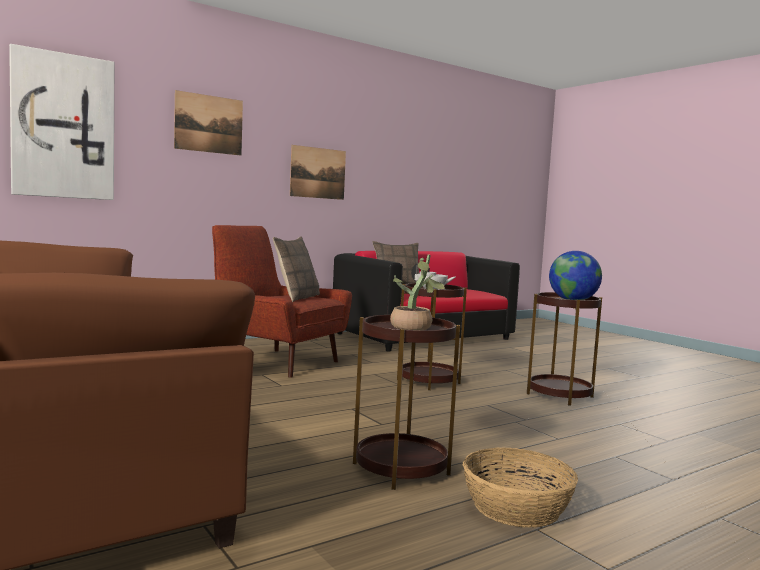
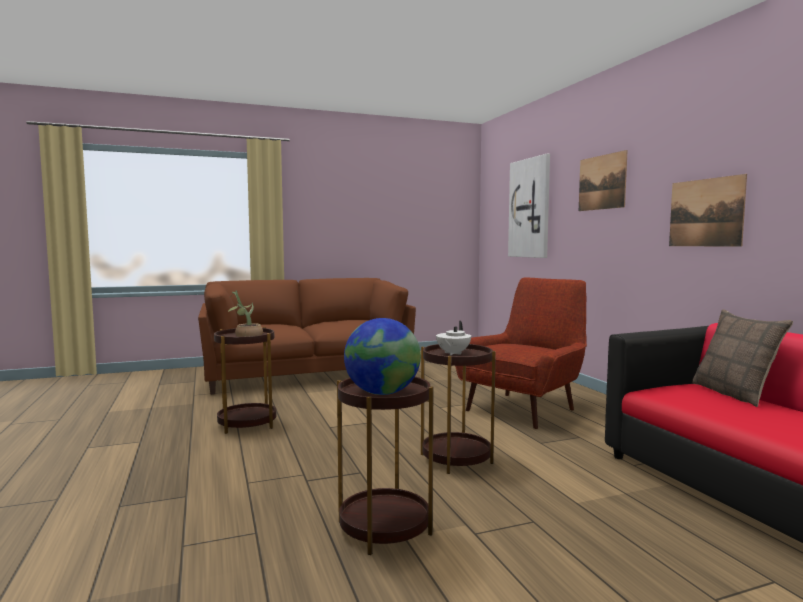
camera: 105 degrees right, 0 degrees up
pillow [273,236,320,302] -> none
basket [463,447,578,528] -> none

